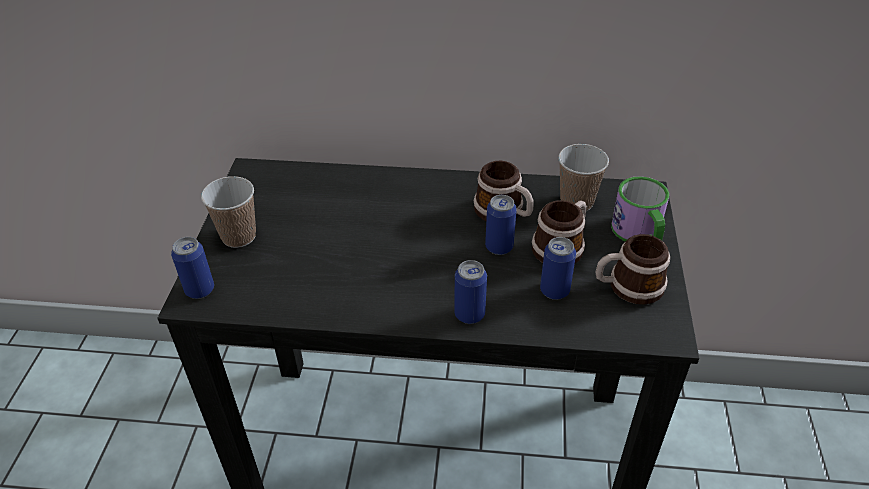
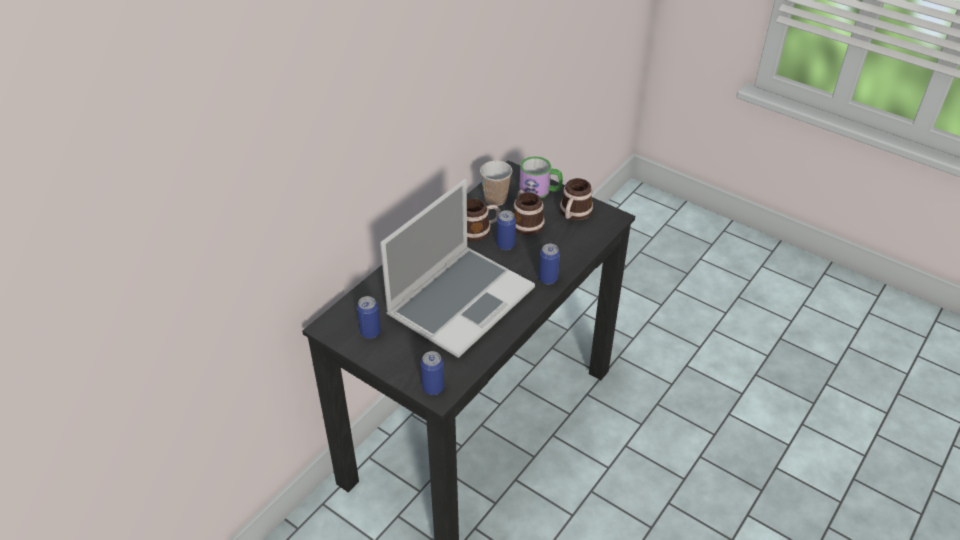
camera: 60 degrees left, 0 degrees up
cup [201,176,256,248] -> none
can [540,237,576,300] -> can moved to [357,296,381,339]
none -> laptop [380,179,535,358]

